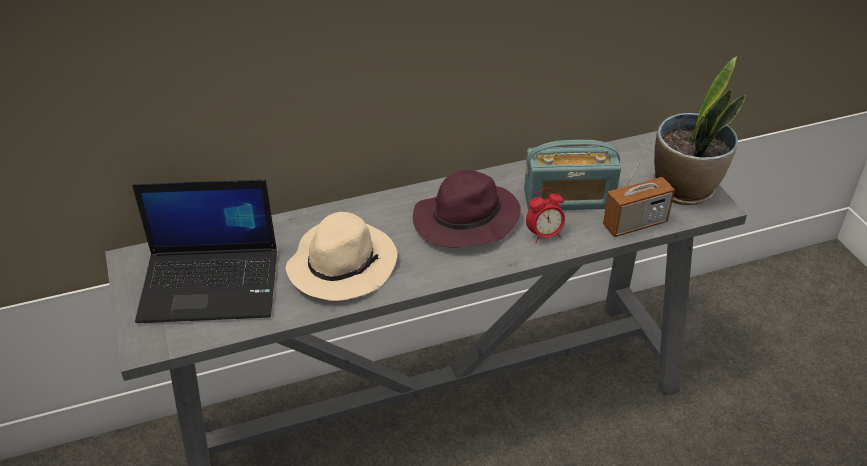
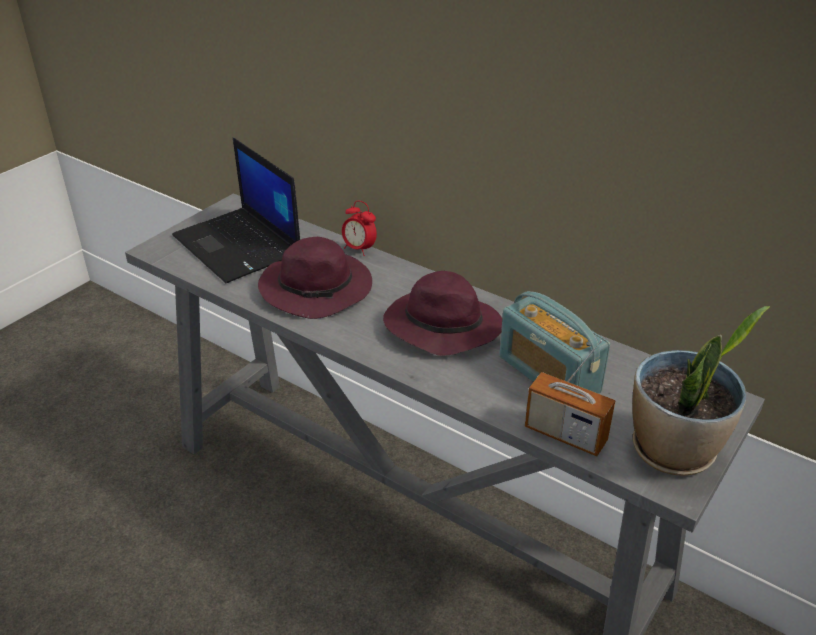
camera: 55 degrees right, 5 degrees down
beige hat [286,212,397,301] -> purple hat [258,237,372,319]
alarm clock [526,188,565,243] -> alarm clock moved to [342,201,377,256]

